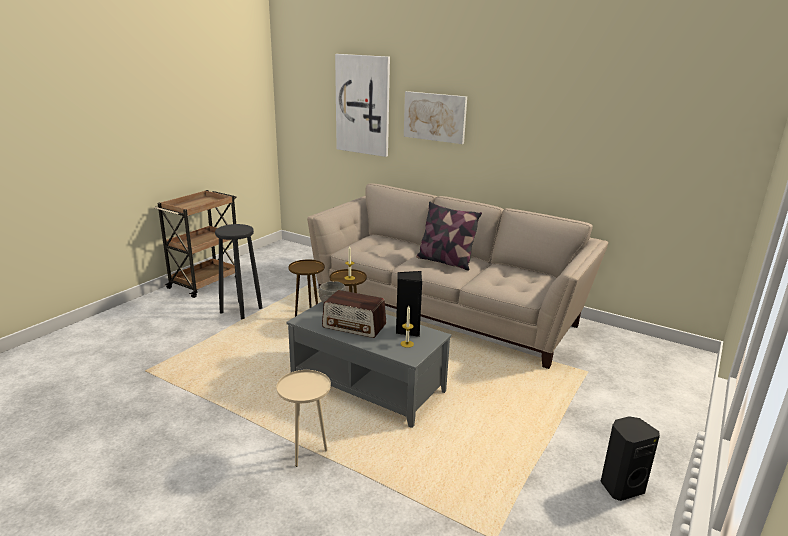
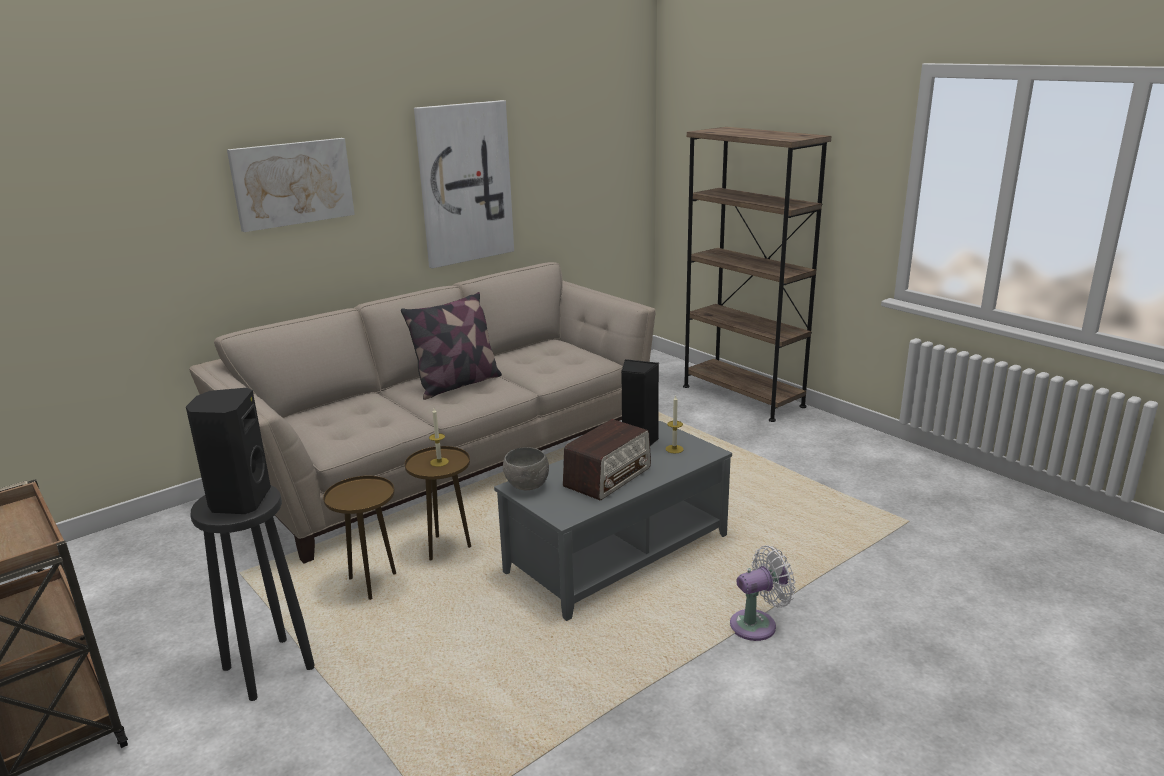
camera: 70 degrees left, 0 degrees up
beige side table [276,370,331,467] -> white fan [730,546,796,641]
picture [335,54,390,157] -> picture moved to [414,100,514,268]
black speaker [600,416,660,501] -> black speaker moved to [186,388,271,514]
none -> brown bookcase [683,127,831,422]

